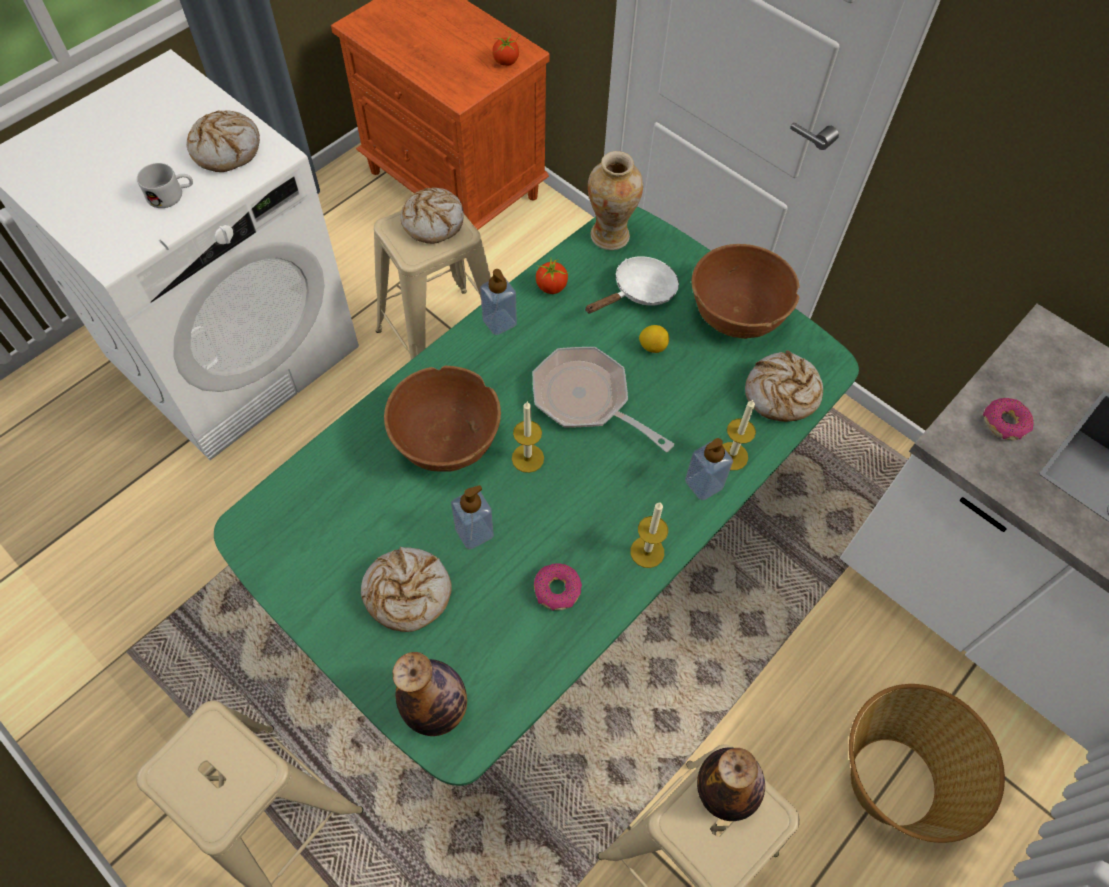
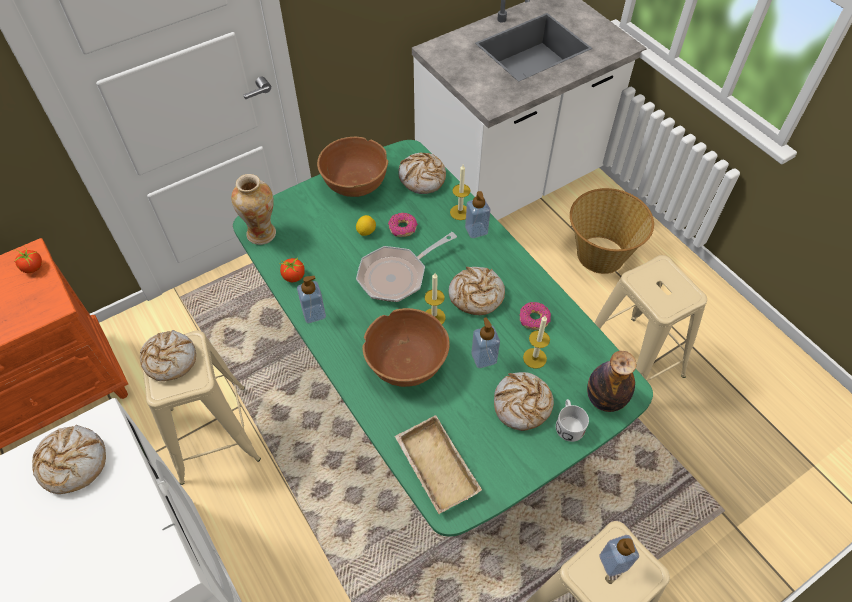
camera: 75 degrees left, 5 degrees down
white mug [137,163,193,208] -> white mug moved to [556,399,589,442]
white frying pan [585,256,679,314] -> none
candle [630,502,668,568] -> candle moved to [523,316,550,369]
bottle [697,747,765,821] -> none
donut [983,398,1034,440] -> donut moved to [388,213,418,237]
none -> beige tray [395,415,482,514]
none -> bread [449,267,505,315]
none -> soap dispenser [600,535,639,576]

